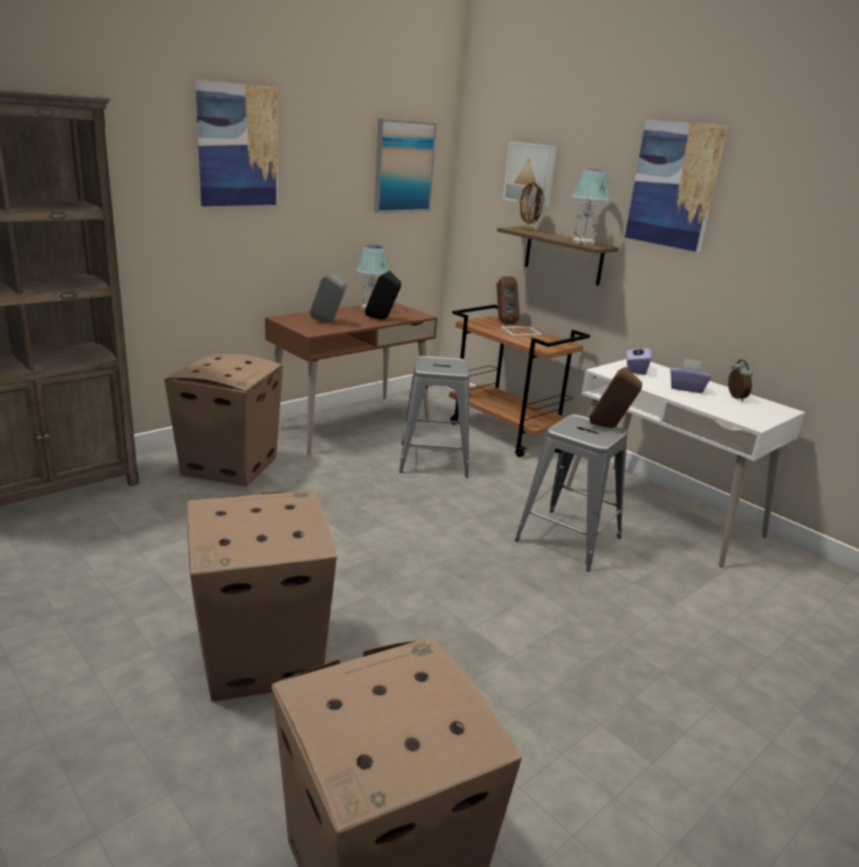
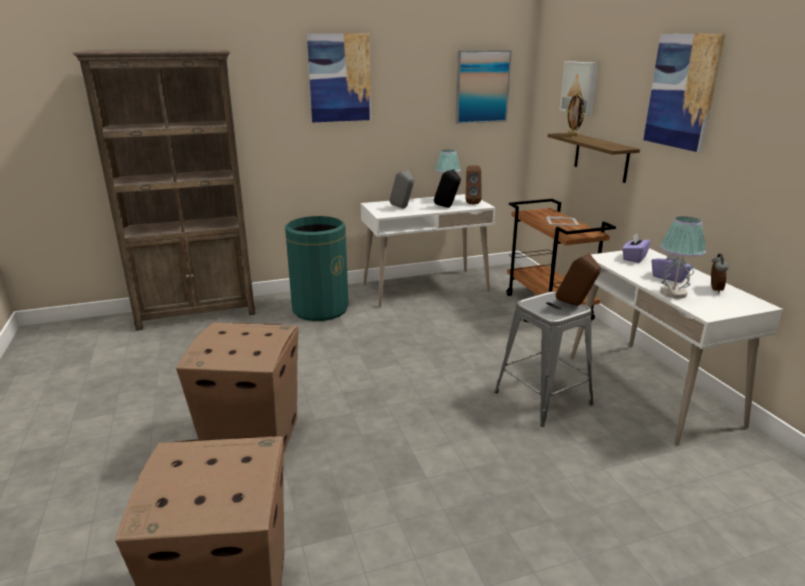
camera: 25 degrees right, 0 degrees up
cardboard box [164,353,283,487] -> green trash can [285,216,349,321]
brown desk [265,302,437,454] -> white desk [361,194,495,307]
grey stool [399,356,469,478] -> none
brown speaker [497,276,520,324] -> brown speaker moved to [466,165,482,204]
table lamp [571,169,610,245] -> table lamp moved to [660,216,706,299]

